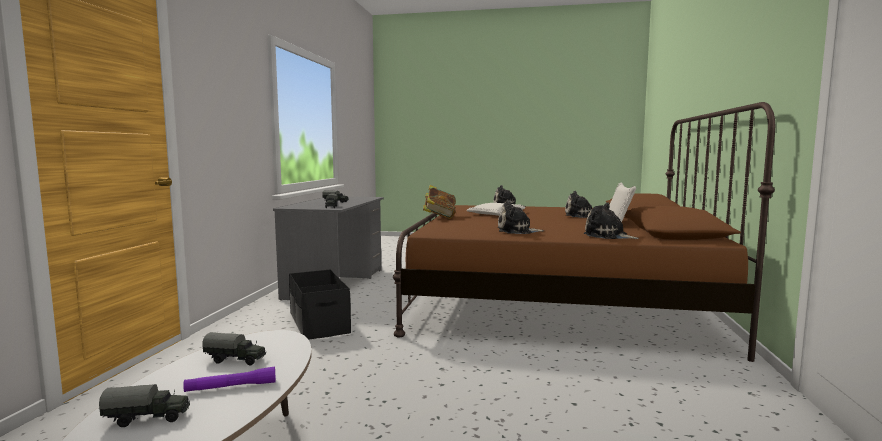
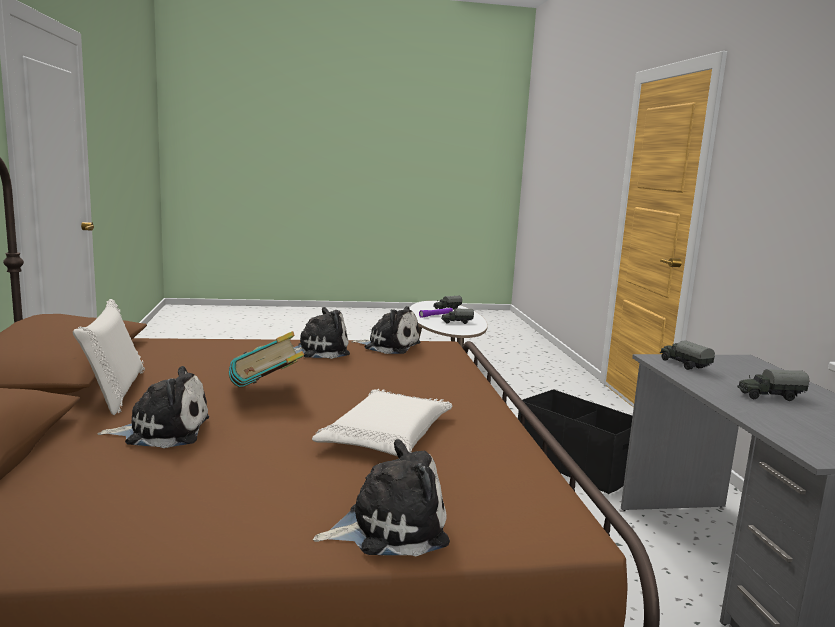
camera: 160 degrees right, 5 degrees up
book [423,185,456,219] -> book moved to [229,331,304,388]
plush toy [584,202,639,239] -> plush toy moved to [351,306,421,354]

